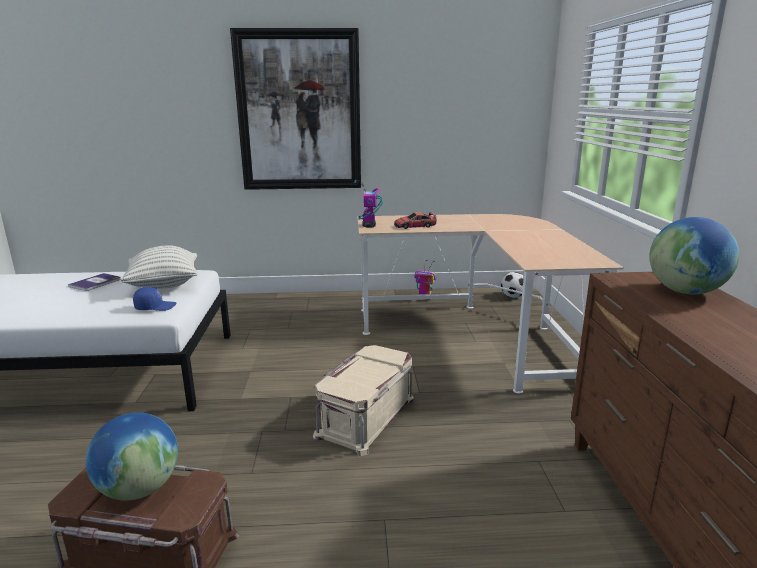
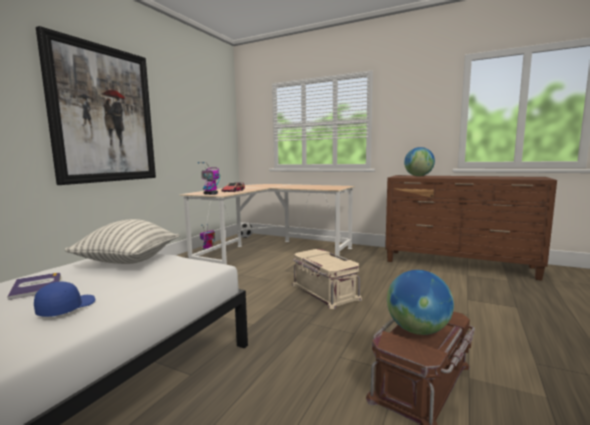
camera: 60 degrees left, 10 degrees down
blue cap [133,287,176,311] -> blue cap moved to [34,282,95,317]

